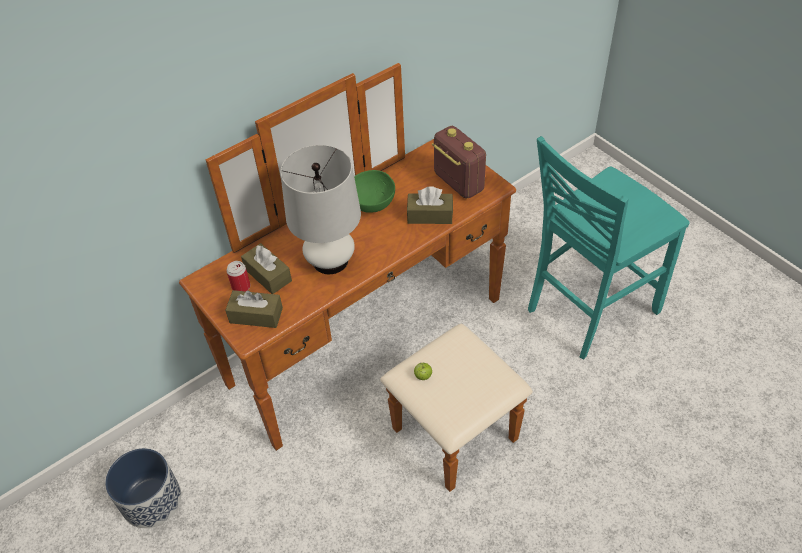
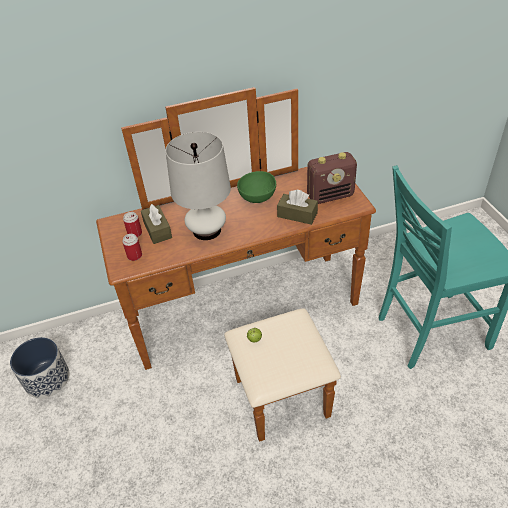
camera: 20 degrees right, 5 degrees down
brown tissue box [225,290,283,328] -> can [122,234,142,261]
radio [432,126,486,199] -> radio turned 90 degrees clockwise [307,152,357,204]

